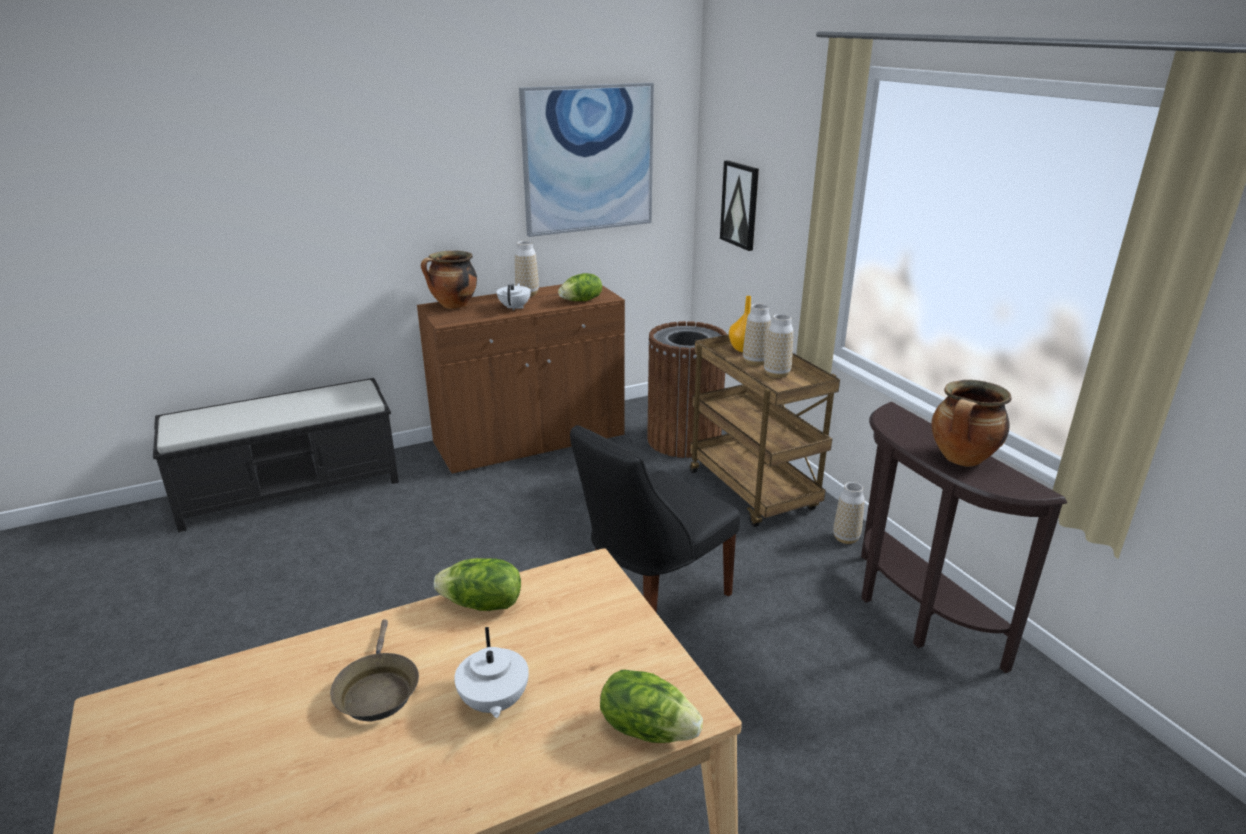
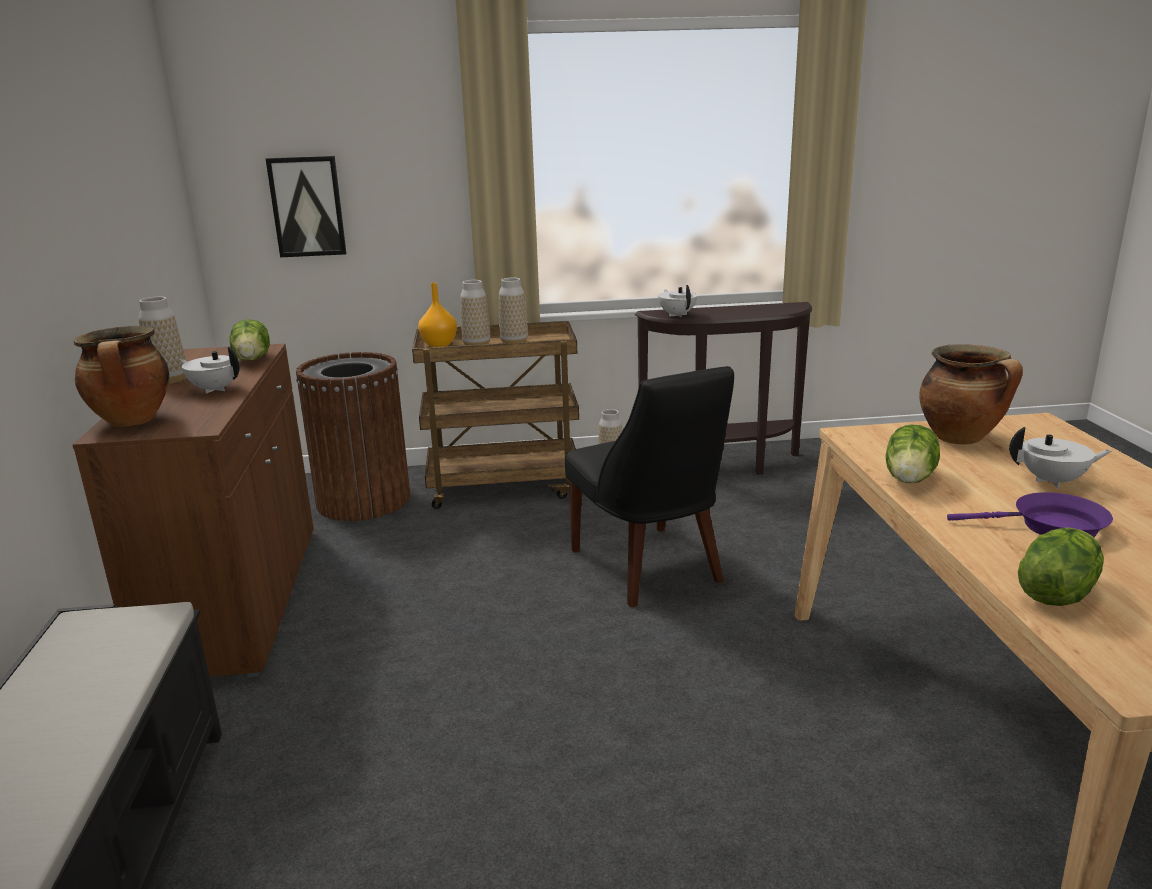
camera: 70 degrees left, 5 degrees down
brown frying pan [330,619,419,721] -> purple frying pan [947,492,1113,537]
picture [519,83,654,237] -> none
lettuce [600,670,703,743] -> lettuce moved to [1018,527,1104,606]
cooking pot [932,380,1011,467] -> cooking pot moved to [919,344,1023,445]
none -> white teapot [658,285,697,317]

